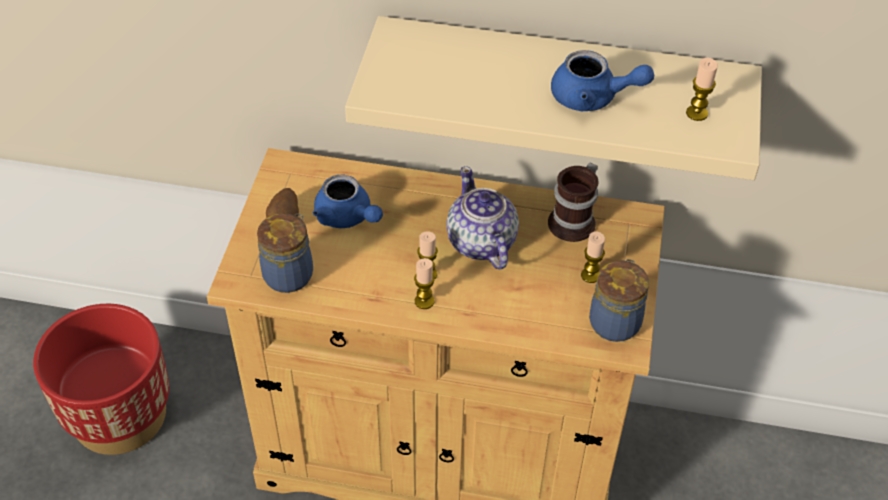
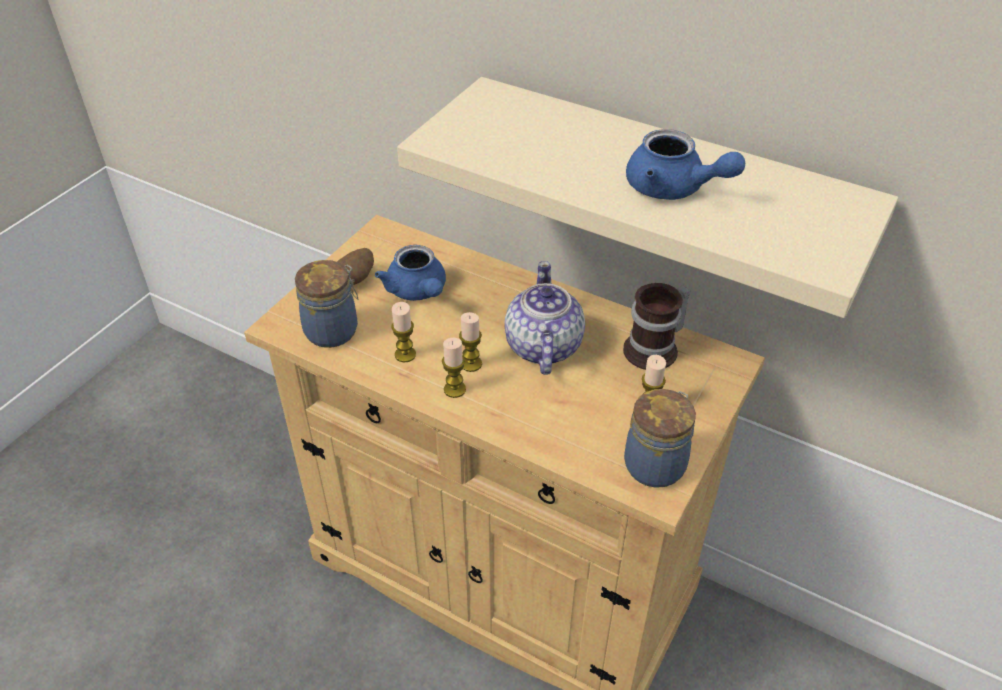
camera: 20 degrees right, 5 degrees down
red planter [33,304,169,455] -> none
candle [686,58,718,121] -> candle moved to [391,302,416,362]

